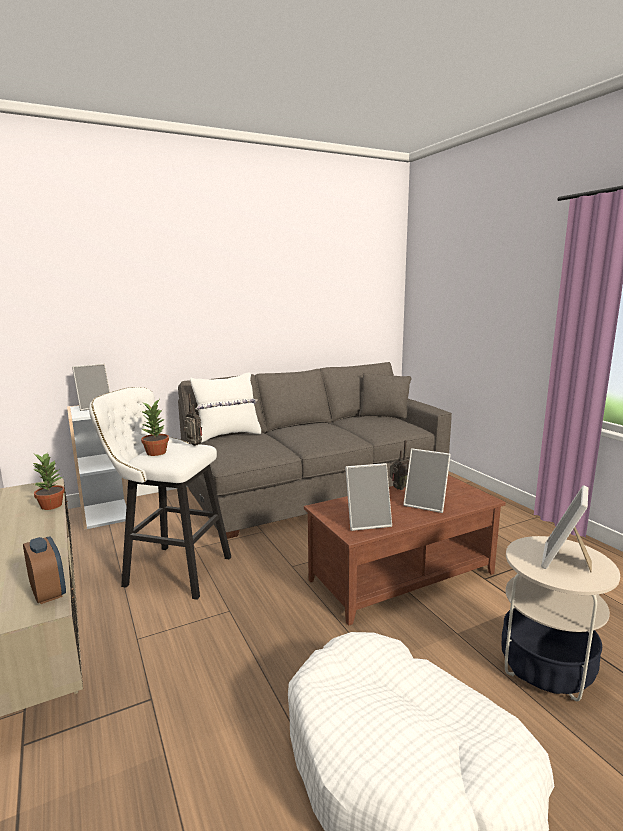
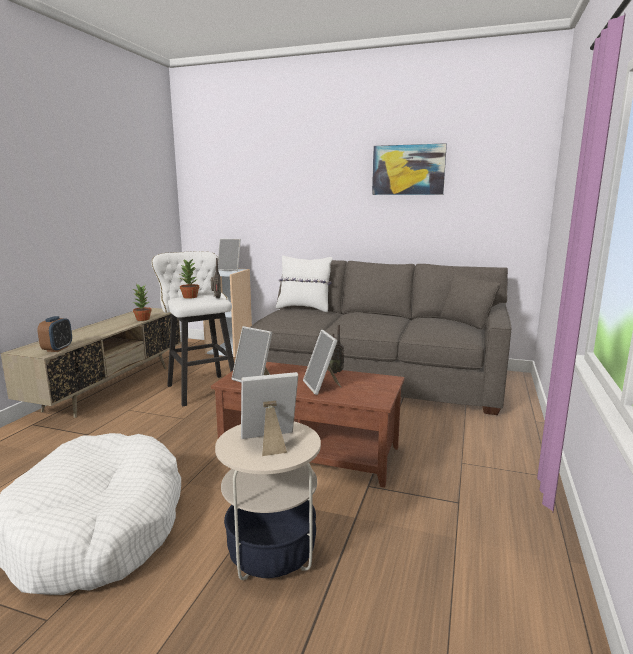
camera: 45 degrees right, 0 degrees up
none -> picture [372,143,447,195]

